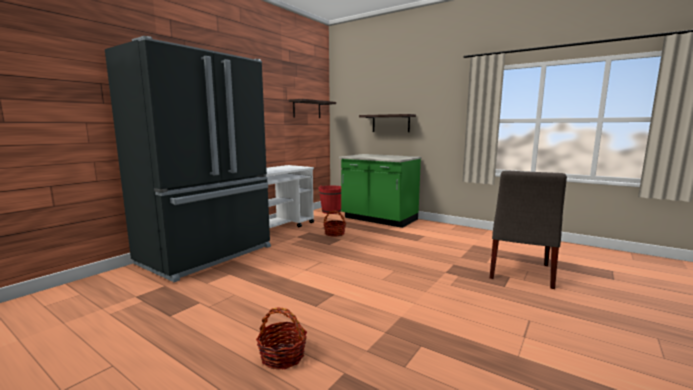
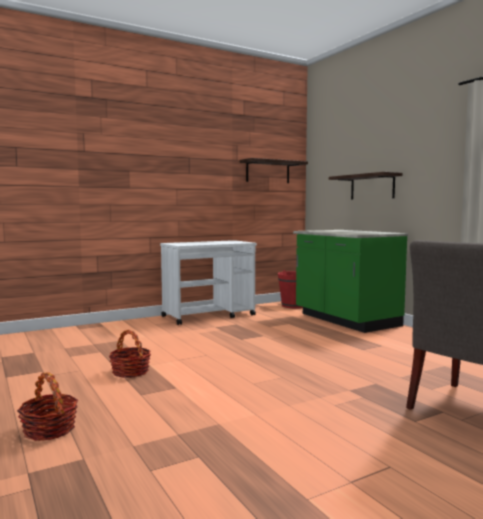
camera: 25 degrees right, 5 degrees down
black fridge [105,36,271,282] -> none
basket [323,210,346,237] -> basket moved to [109,330,151,378]

